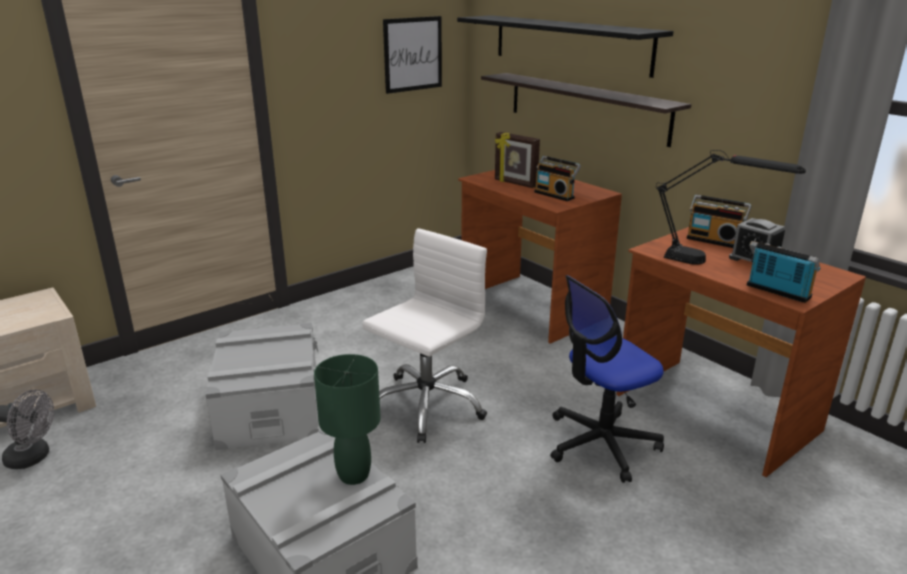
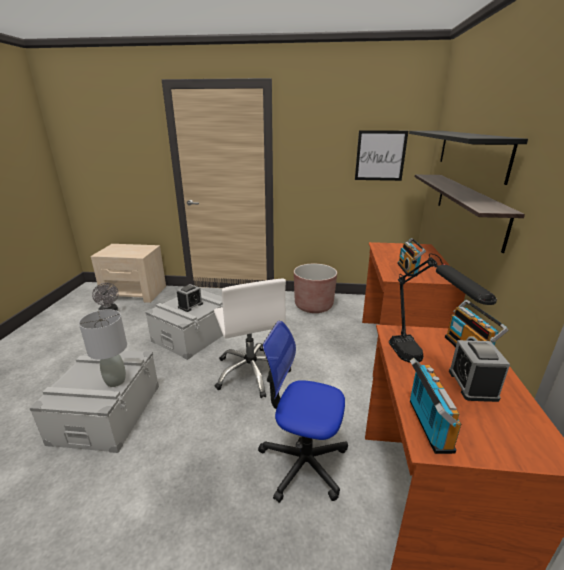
camera: 45 degrees right, 0 degrees up
green table lamp [314,354,381,485] -> grey table lamp [79,309,127,387]
white office chair [362,228,487,443] -> white office chair turned 75 degrees clockwise [214,279,291,398]
picture frame [495,132,540,188] -> none
none -> alarm clock [177,284,203,312]
none -> brown planter [294,264,337,313]

